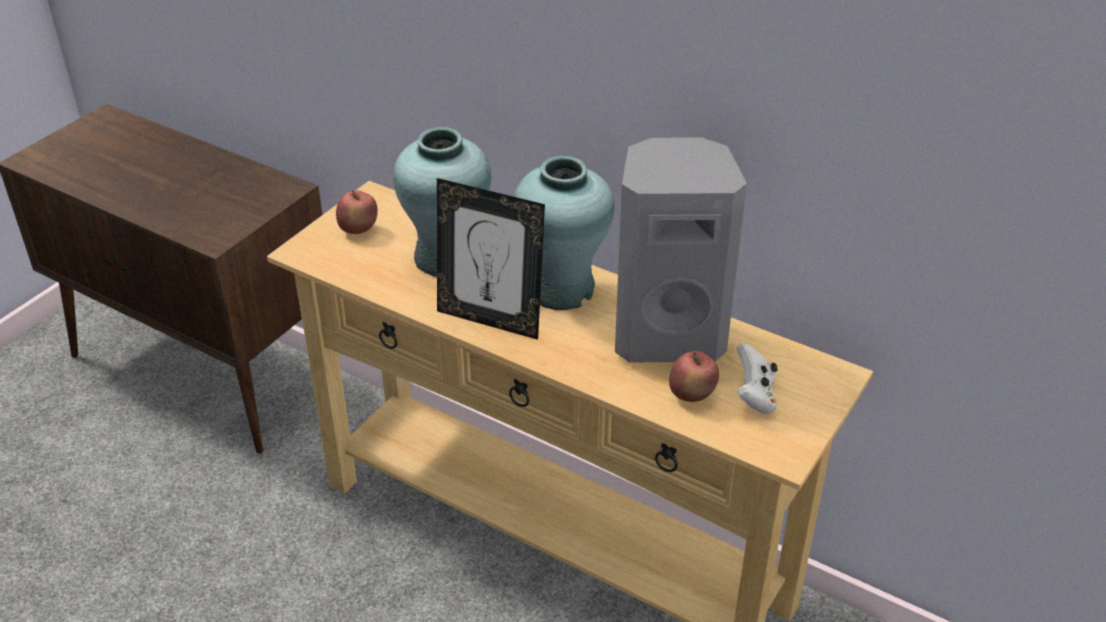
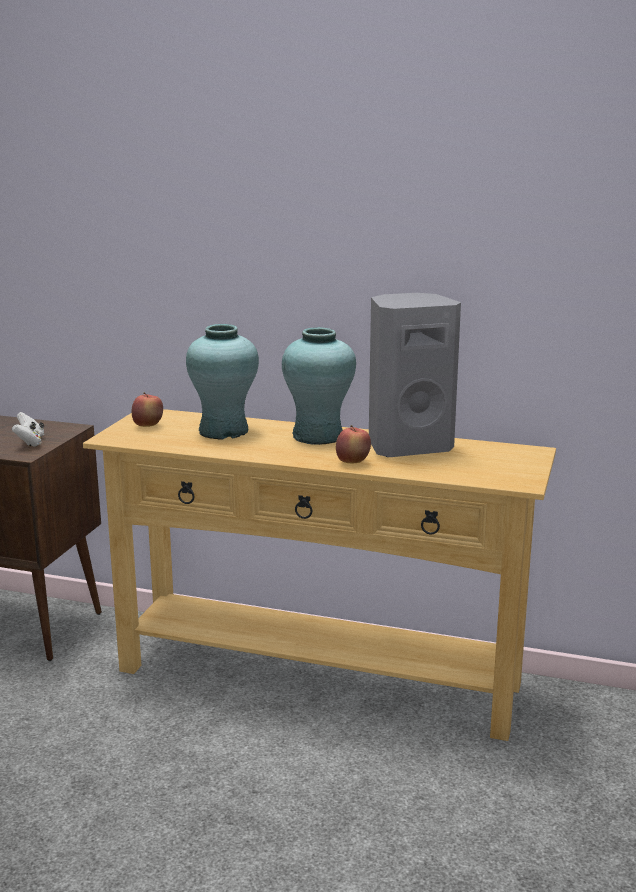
camera: 15 degrees left, 20 degrees down
picture frame [437,178,545,340] -> none
apple [669,351,719,402] -> apple moved to [336,425,371,464]
white game controller [736,343,777,414] -> white game controller moved to [12,412,44,447]

